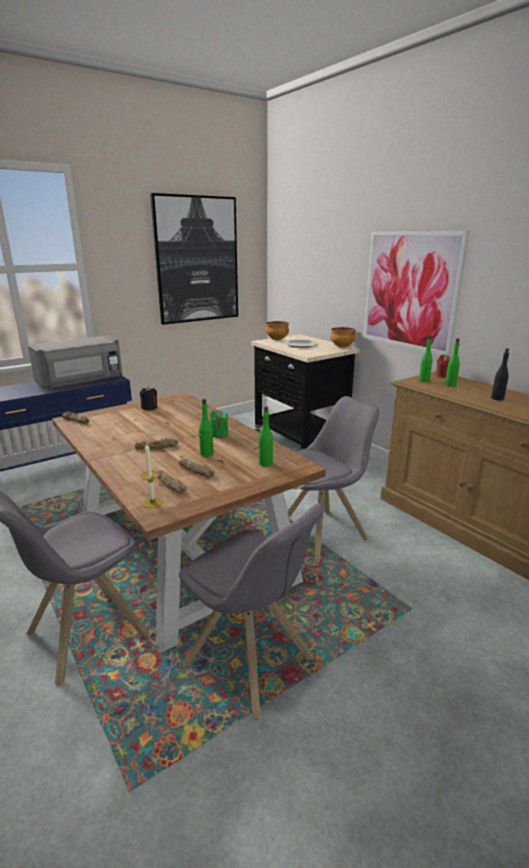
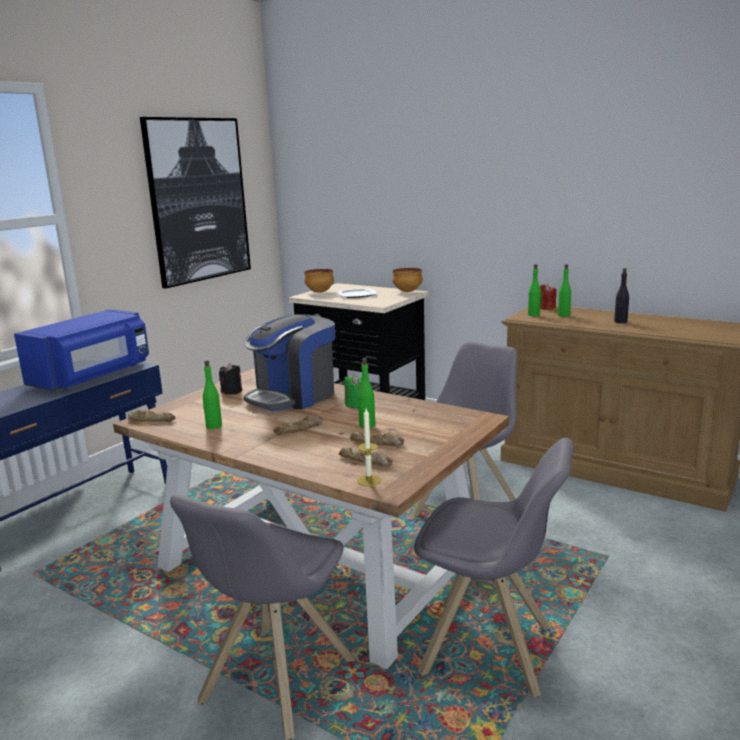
camera: 20 degrees left, 5 degrees down
grey microwave [28,335,123,389] -> blue microwave [14,309,149,391]
green bottle [258,406,273,466] -> green bottle moved to [202,360,222,429]
picture [363,231,469,356] -> none
none -> coffee machine [244,314,335,411]

